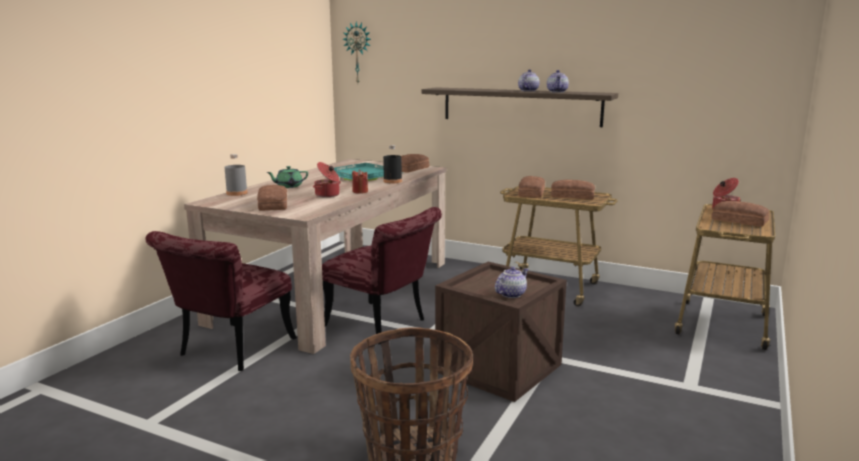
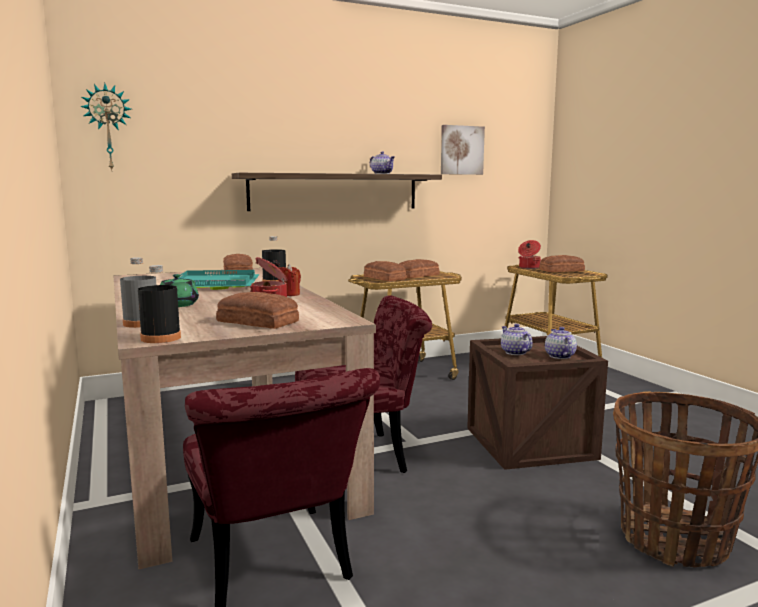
camera: 50 degrees left, 5 degrees down
teapot [518,69,540,91] -> teapot moved to [501,324,533,355]
none -> black bottle [138,265,181,343]
none -> picture [441,125,485,175]

